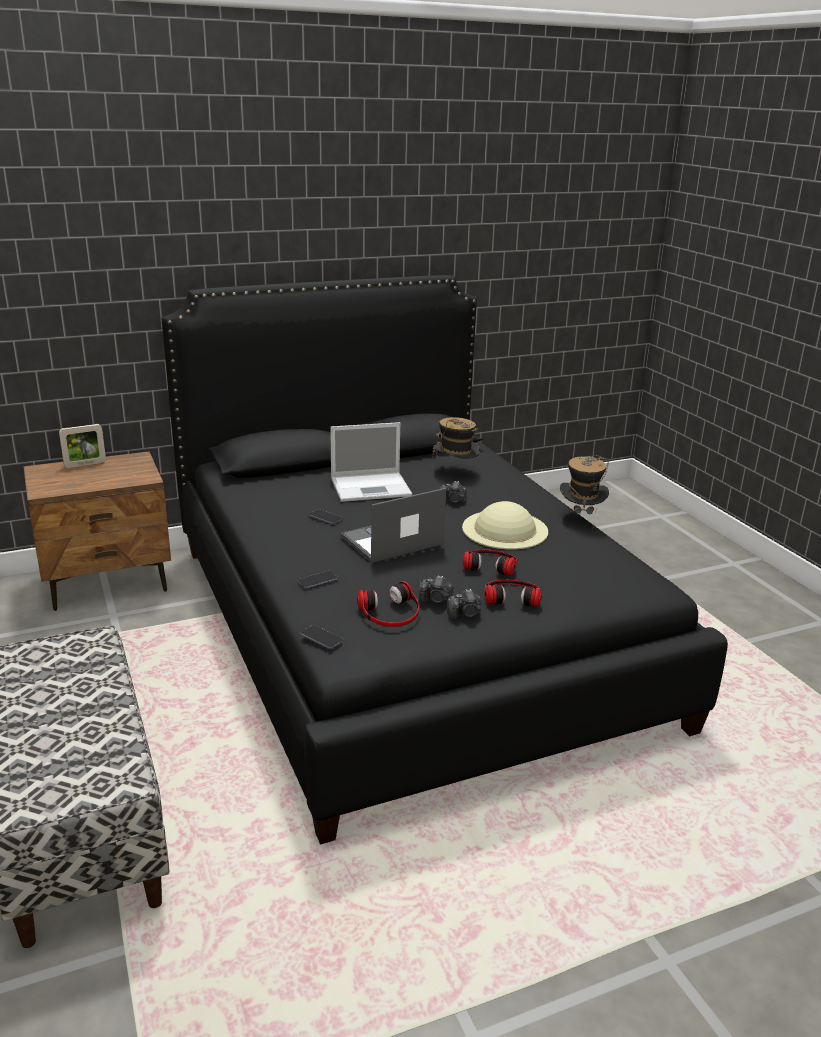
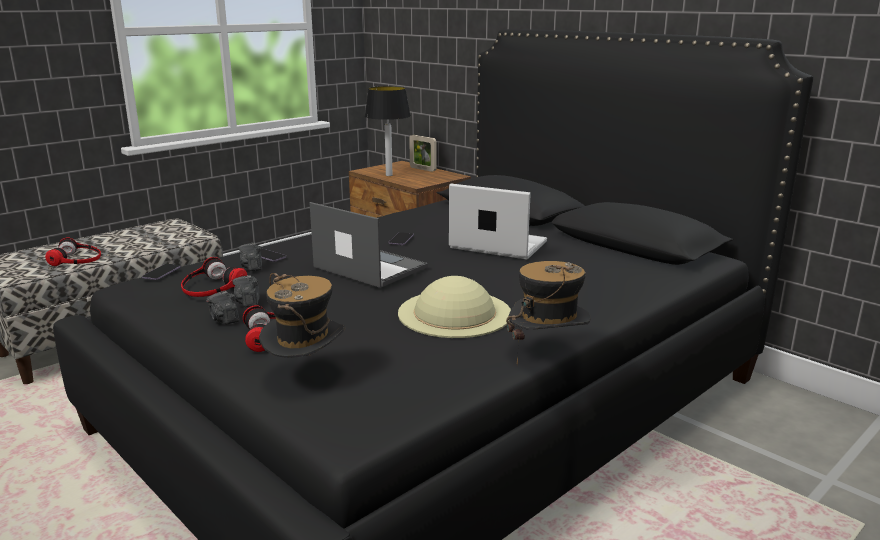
camera: 70 degrees right, 5 degrees down
laptop [330,422,412,502] -> laptop turned 150 degrees clockwise [449,184,547,260]
hat [433,417,479,459] -> hat moved to [259,273,345,358]
camera [440,481,467,503] -> camera moved to [239,243,262,271]
headphones [463,550,517,576] -> headphones moved to [45,237,101,266]
none -> table lamp [365,86,411,176]

